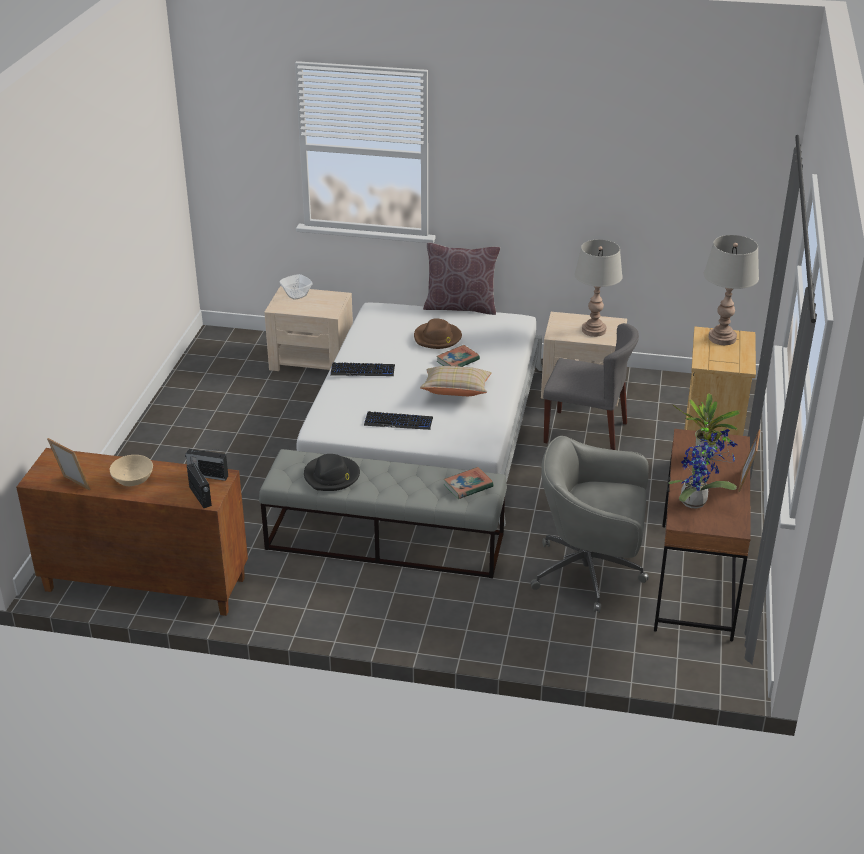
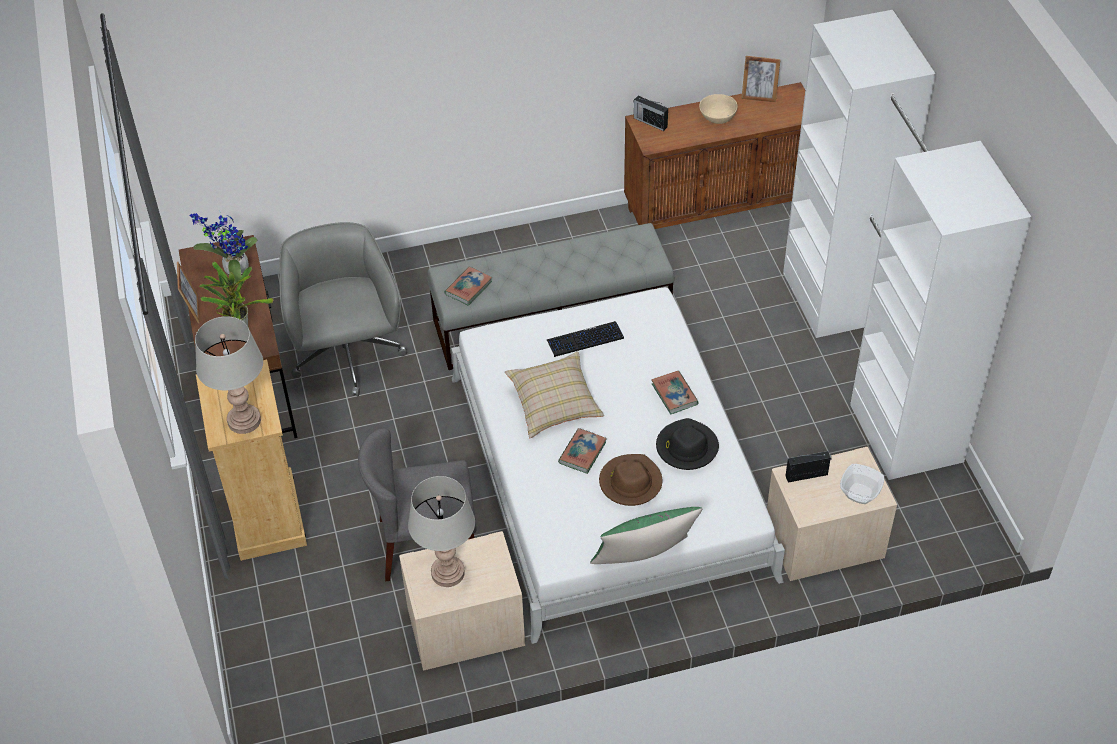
camera: 155 degrees right, 15 degrees up
radio [185,449,228,481] -> radio moved to [785,451,831,483]
black hat [304,454,360,491] -> black hat moved to [656,418,719,470]
keyboard [330,362,395,376] -> book [651,371,699,414]
brown pillow [423,243,500,315] -> green pillow [590,507,702,564]
grey office chair [530,436,649,613] -> grey office chair turned 90 degrees counterclockwise [279,222,407,396]
none -> white wardrobe [783,10,1031,480]

